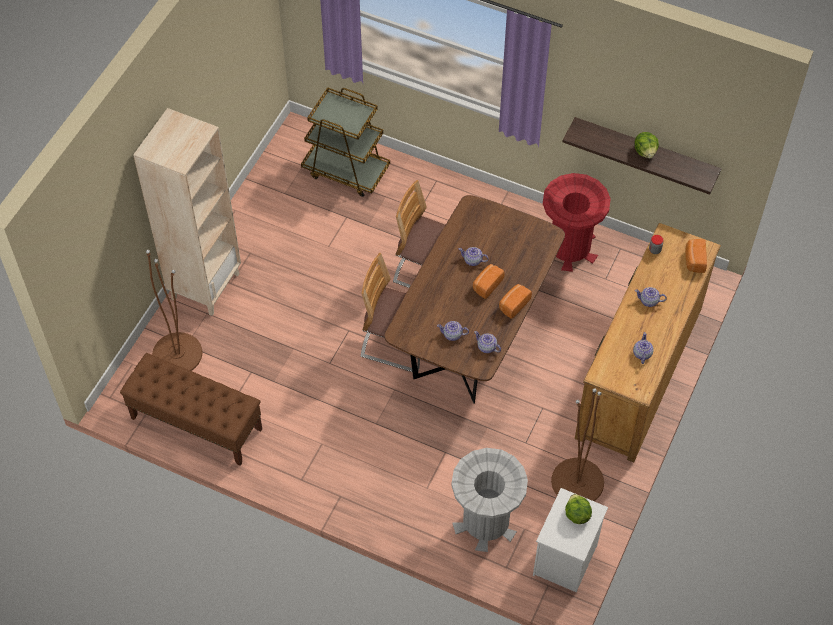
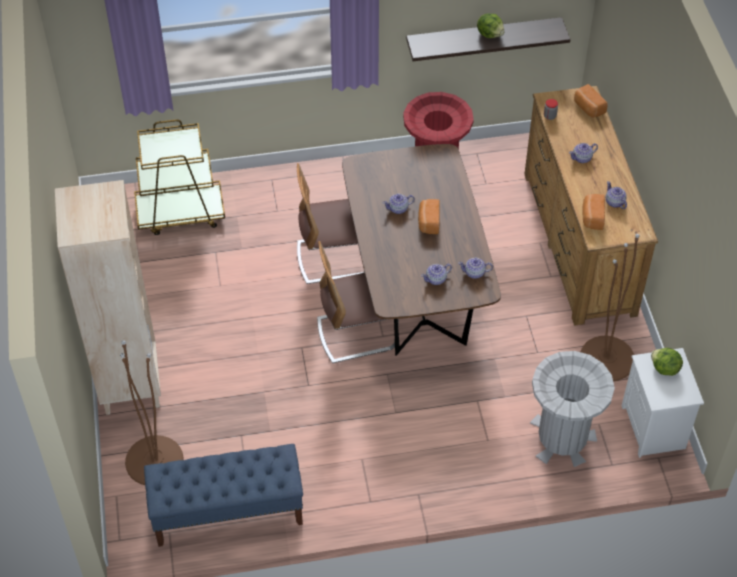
camera: 35 degrees left, 5 degrees down
brown bench [120,353,262,466] -> blue bench [144,444,303,547]
bread [499,284,532,319] -> bread moved to [582,194,605,230]

